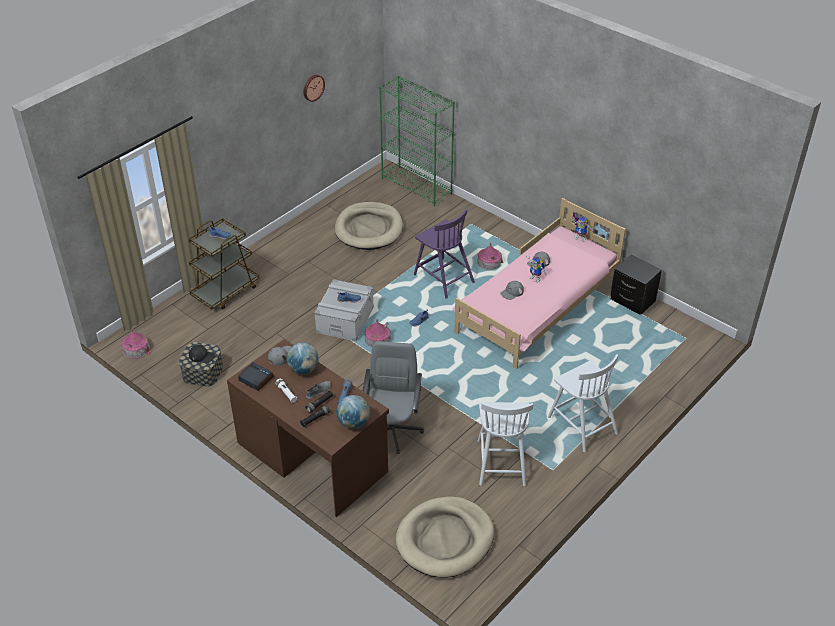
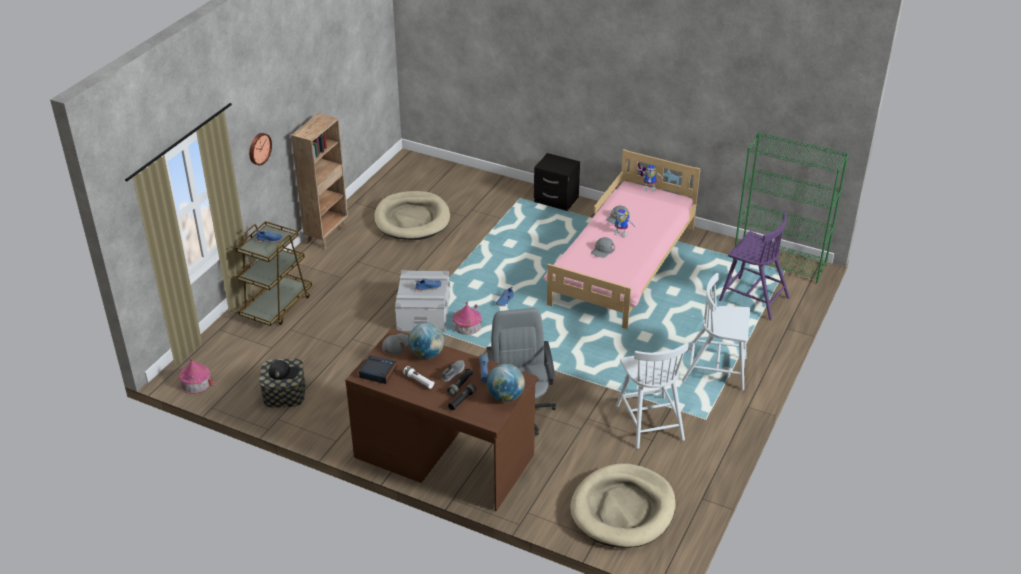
camera: 15 degrees left, 5 degrees down
wall clock [303,75,325,102] -> wall clock moved to [249,133,272,165]
green bookcase [379,76,455,207] -> green bookcase moved to [733,132,849,283]
purple chair [414,208,475,299] -> purple chair moved to [719,212,790,320]
toy house [477,242,503,270] -> none
white chair [548,354,618,452] -> white chair turned 150 degrees clockwise [682,273,750,390]
black nightstand [611,254,662,315] -> black nightstand moved to [534,153,580,211]
none -> brown bookcase [291,113,348,249]

